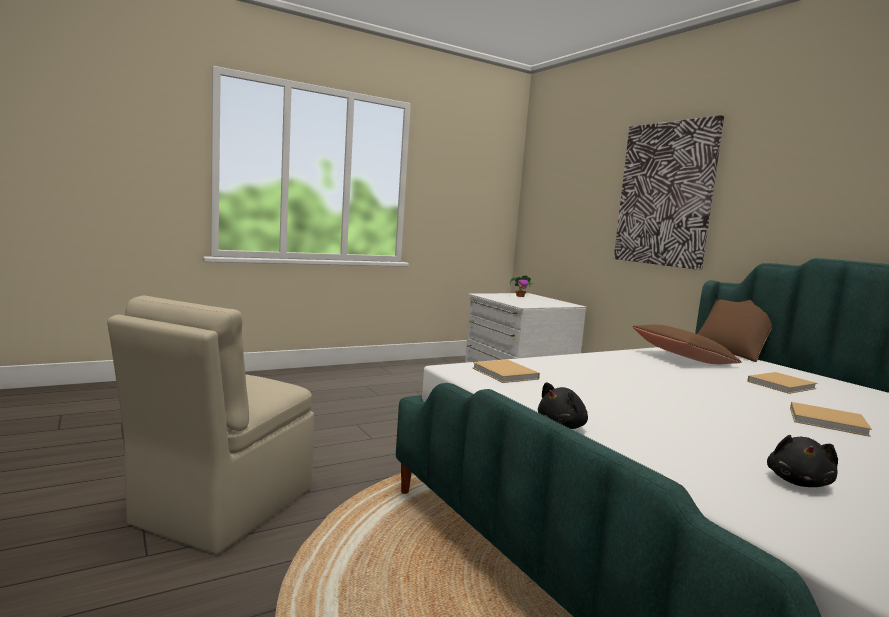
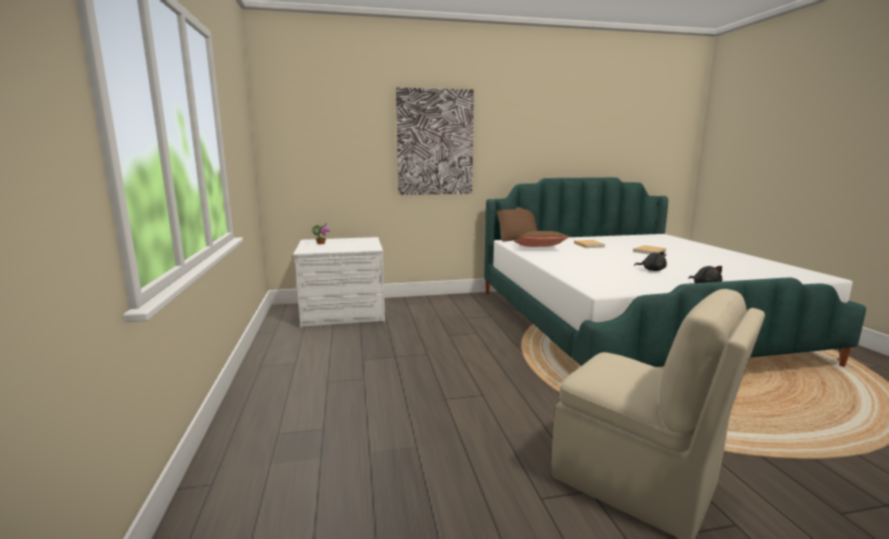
camera: 70 degrees left, 5 degrees up
beige book [473,360,540,383] -> none
black plush toy [767,435,838,487] -> black plush toy moved to [634,251,667,271]

